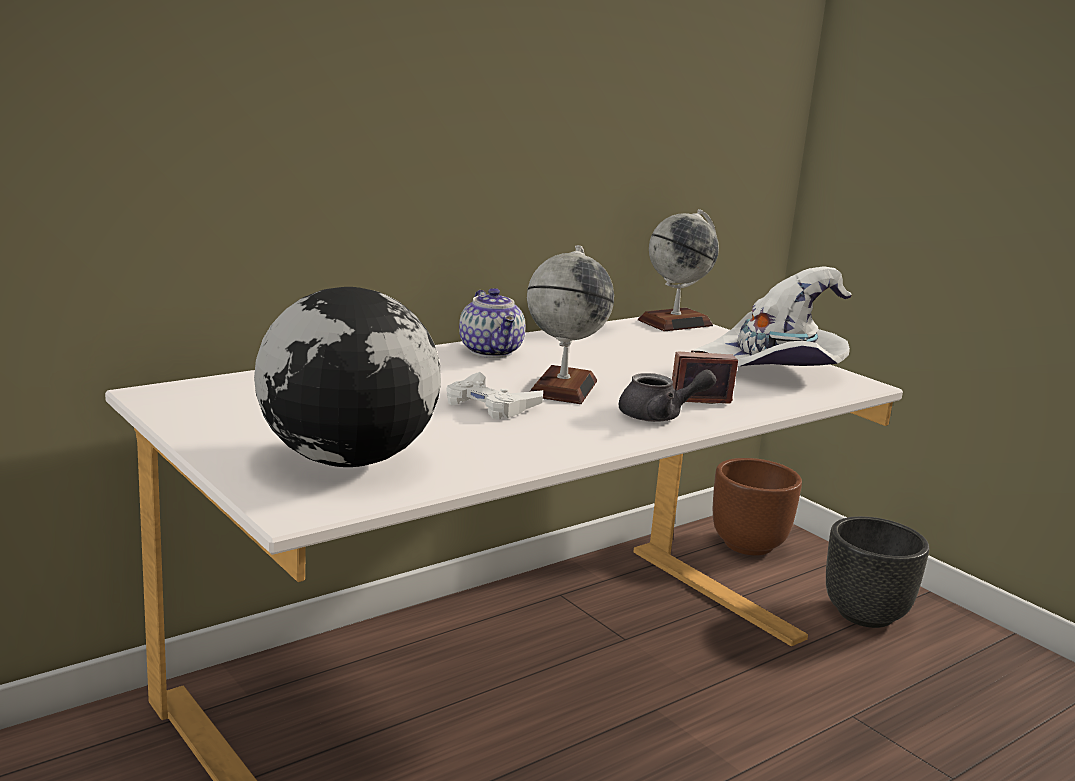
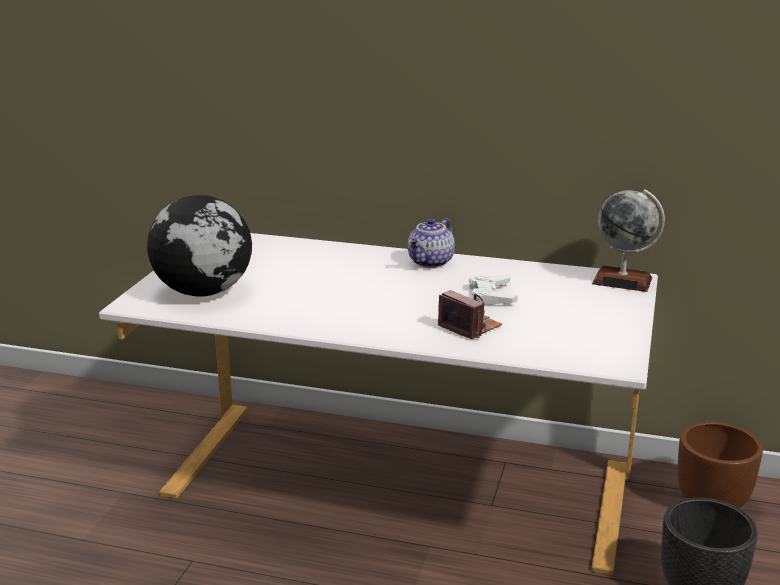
camera: 55 degrees right, 5 degrees up
white game controller [447,372,543,420] -> white game controller moved to [469,274,518,305]
globe [527,245,614,404] -> none
grey teapot [619,369,716,422] -> none
white hat [690,267,851,366] -> none

